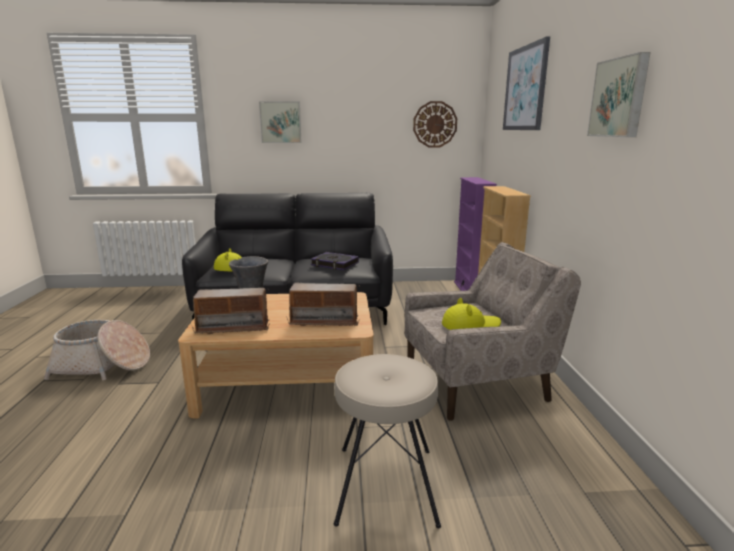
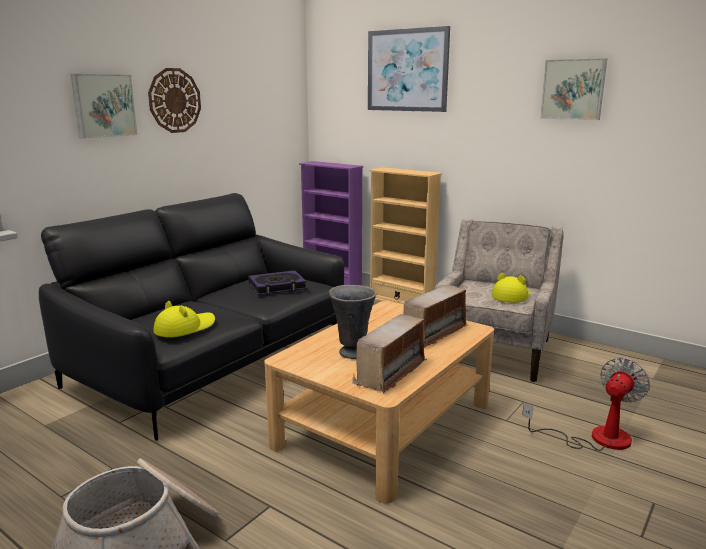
camera: 50 degrees left, 0 degrees up
beige stool [334,354,441,528] -> fan [522,358,650,451]
wall clock [413,101,457,147] -> wall clock moved to [148,68,201,133]

